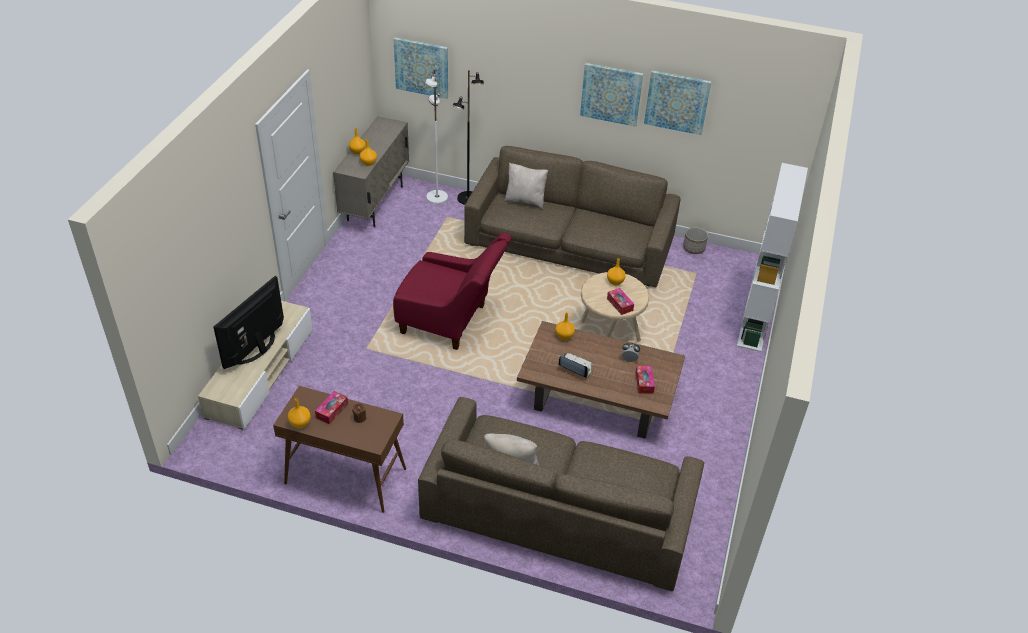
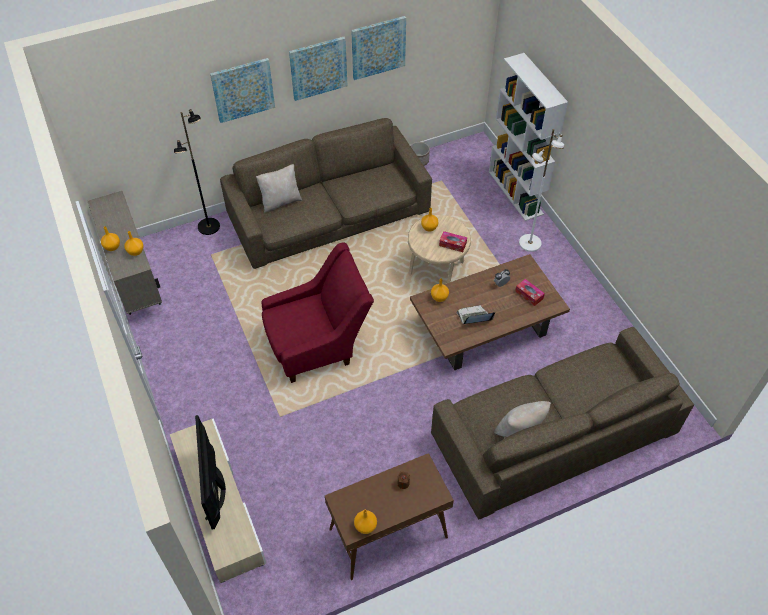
camera: 40 degrees left, 10 degrees up
tissue box [315,391,348,424] -> none
picture [394,37,448,99] -> picture moved to [210,58,275,123]
white floor lamp [425,69,448,204] -> white floor lamp moved to [519,129,564,252]

